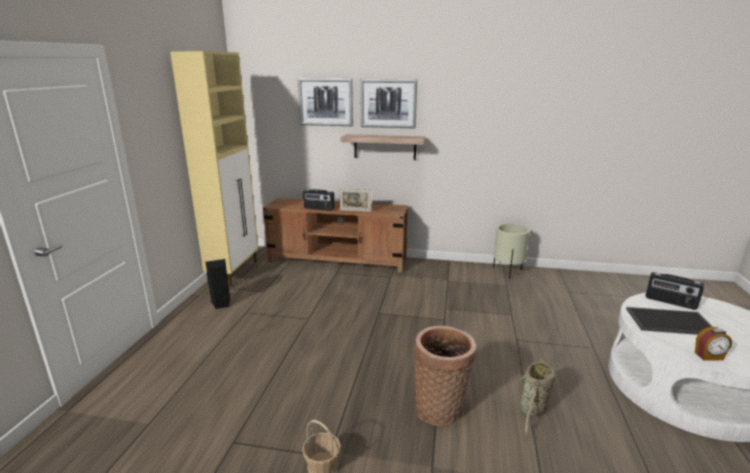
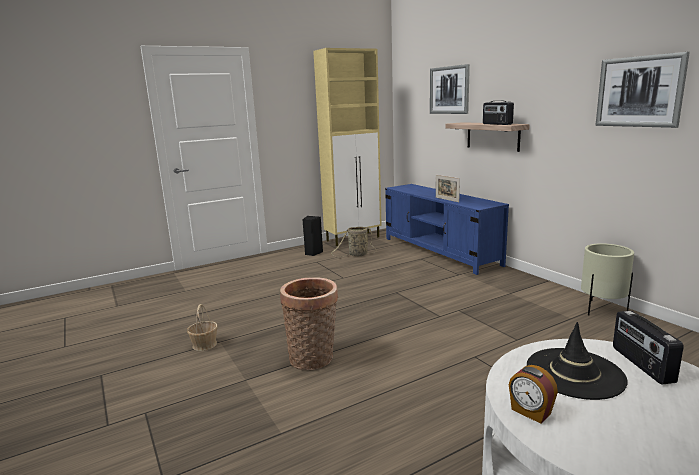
camera: 50 degrees right, 5 degrees down
brown tv stand [263,198,408,273] -> blue tv stand [385,184,509,275]
radio [303,189,335,211] -> radio moved to [483,101,514,125]
picture [360,79,417,128] -> picture moved to [595,52,690,128]
basket [519,358,555,438] -> basket moved to [331,227,377,257]
tray [626,307,713,335] -> black hat [527,322,628,400]

